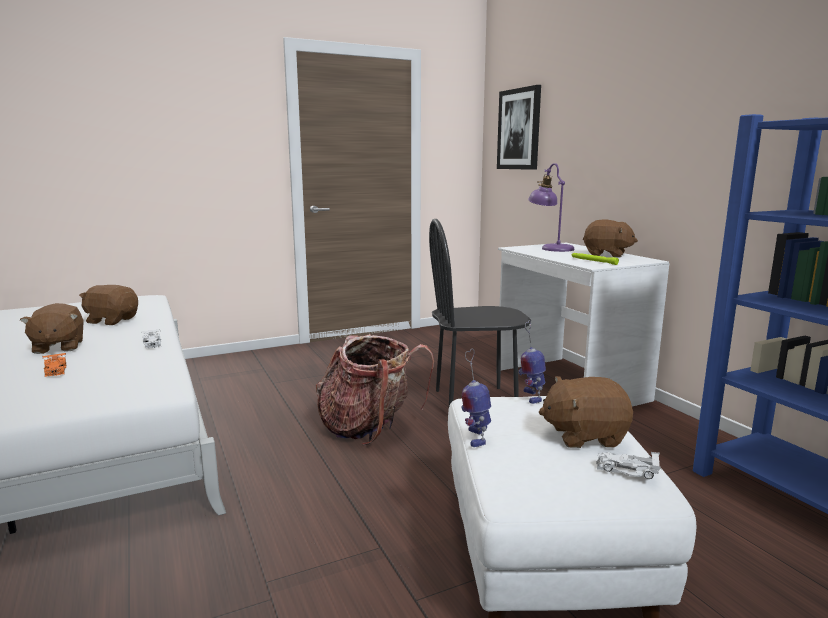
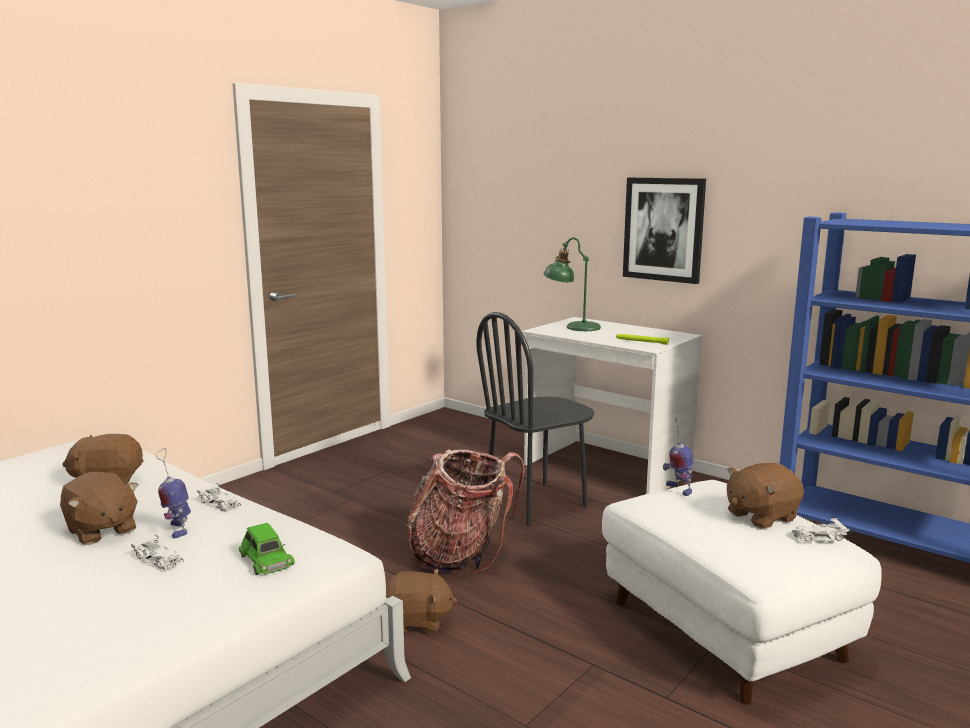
camera: 25 degrees left, 0 degrees up
orange toy car [43,353,67,377] -> white toy car [131,534,184,570]
toy robot [462,348,491,447] -> toy robot moved to [156,448,191,538]
picture [497,85,541,170] -> picture moved to [623,178,706,284]
purple table lamp [528,163,574,252] -> green table lamp [543,237,601,331]
brown plush toy [583,220,638,258] -> brown plush toy moved to [386,569,457,634]
none -> green toy car [239,523,295,575]

